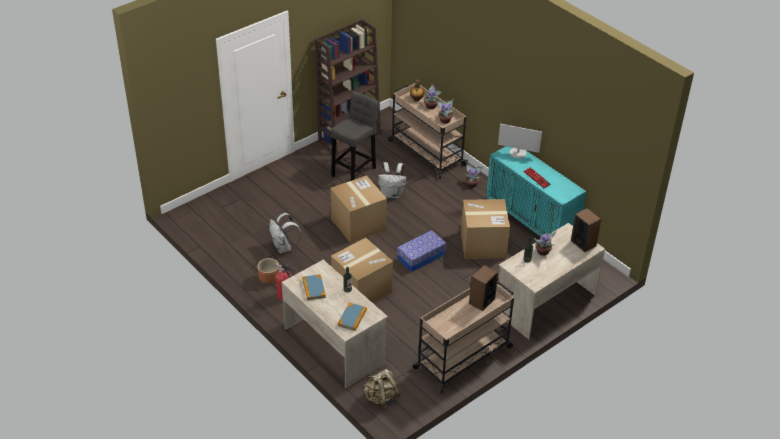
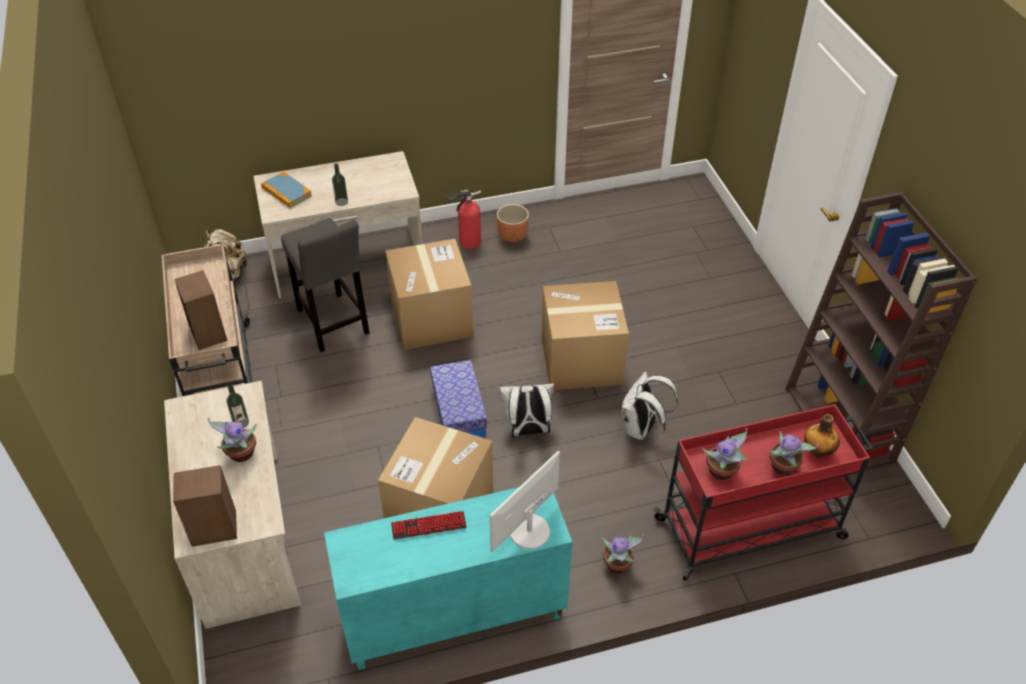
camera: 115 degrees right, 5 degrees up
white backpack [269,213,301,254] -> white backpack moved to [499,383,554,438]
book [302,274,326,300] -> none
grey stool [331,91,380,181] -> grey stool moved to [281,218,370,352]
beige cart [388,83,468,179] -> red cart [653,404,873,581]

